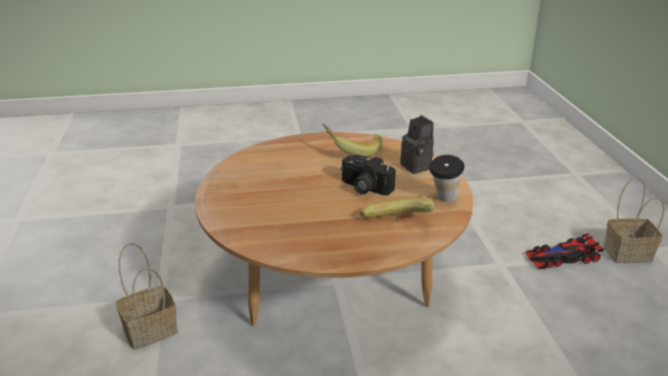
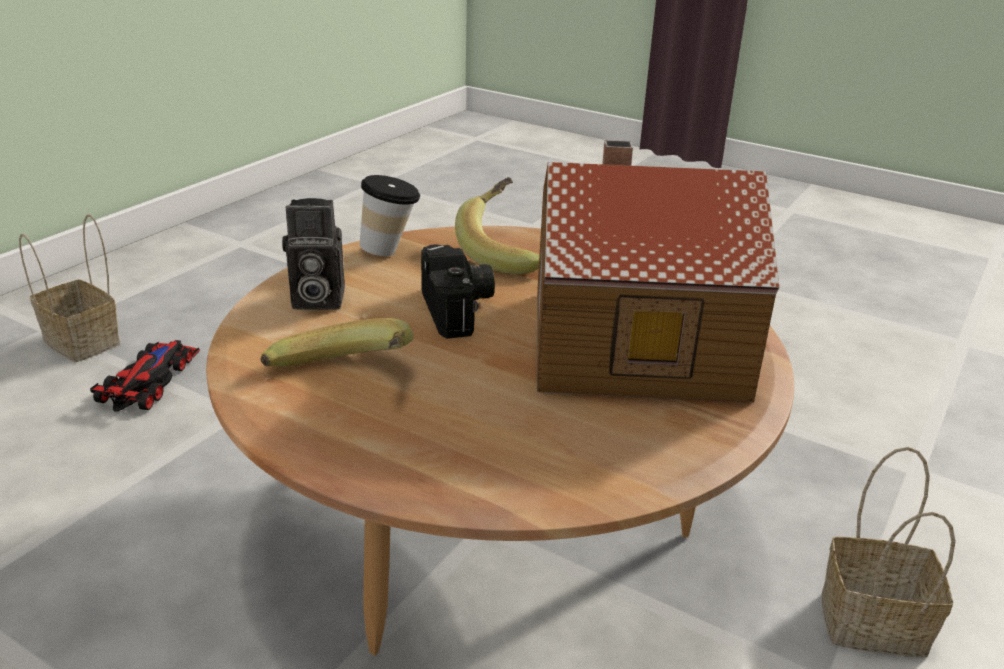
camera: 140 degrees left, 0 degrees up
camera [400,115,434,174] -> camera turned 105 degrees counterclockwise [282,198,345,310]
toy car [526,233,604,269] -> toy car turned 105 degrees counterclockwise [90,340,200,412]
none -> toy house [537,140,780,403]

